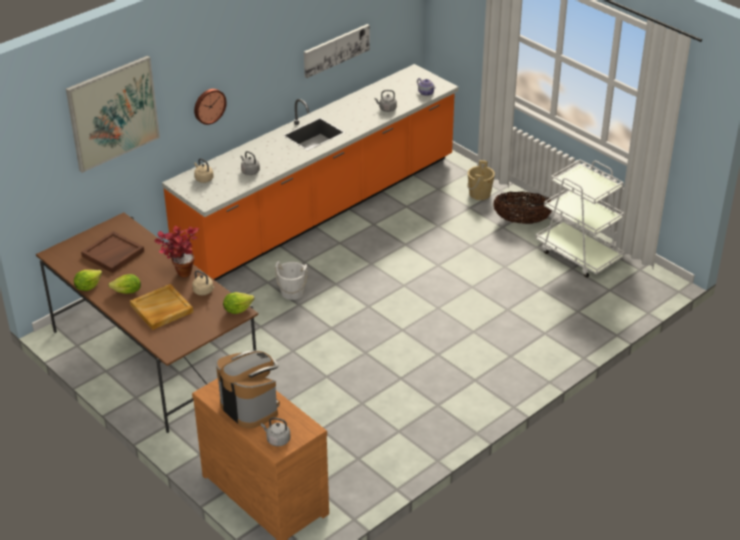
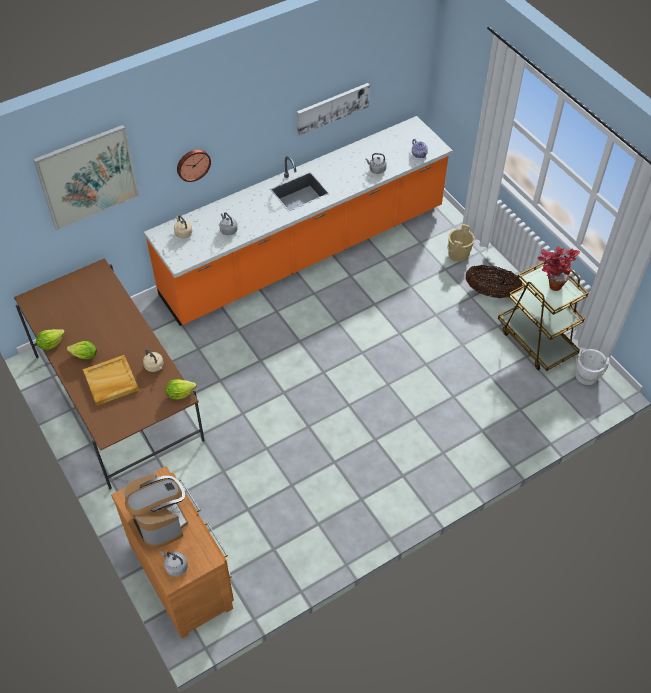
camera: 10 degrees right, 15 degrees up
brown tray [81,231,144,273] -> none
potted plant [155,226,199,278] -> potted plant moved to [538,246,580,291]
white bucket [275,261,308,300] -> white bucket moved to [575,349,609,385]
white cart [535,159,625,278] -> brown cart [498,258,588,371]

